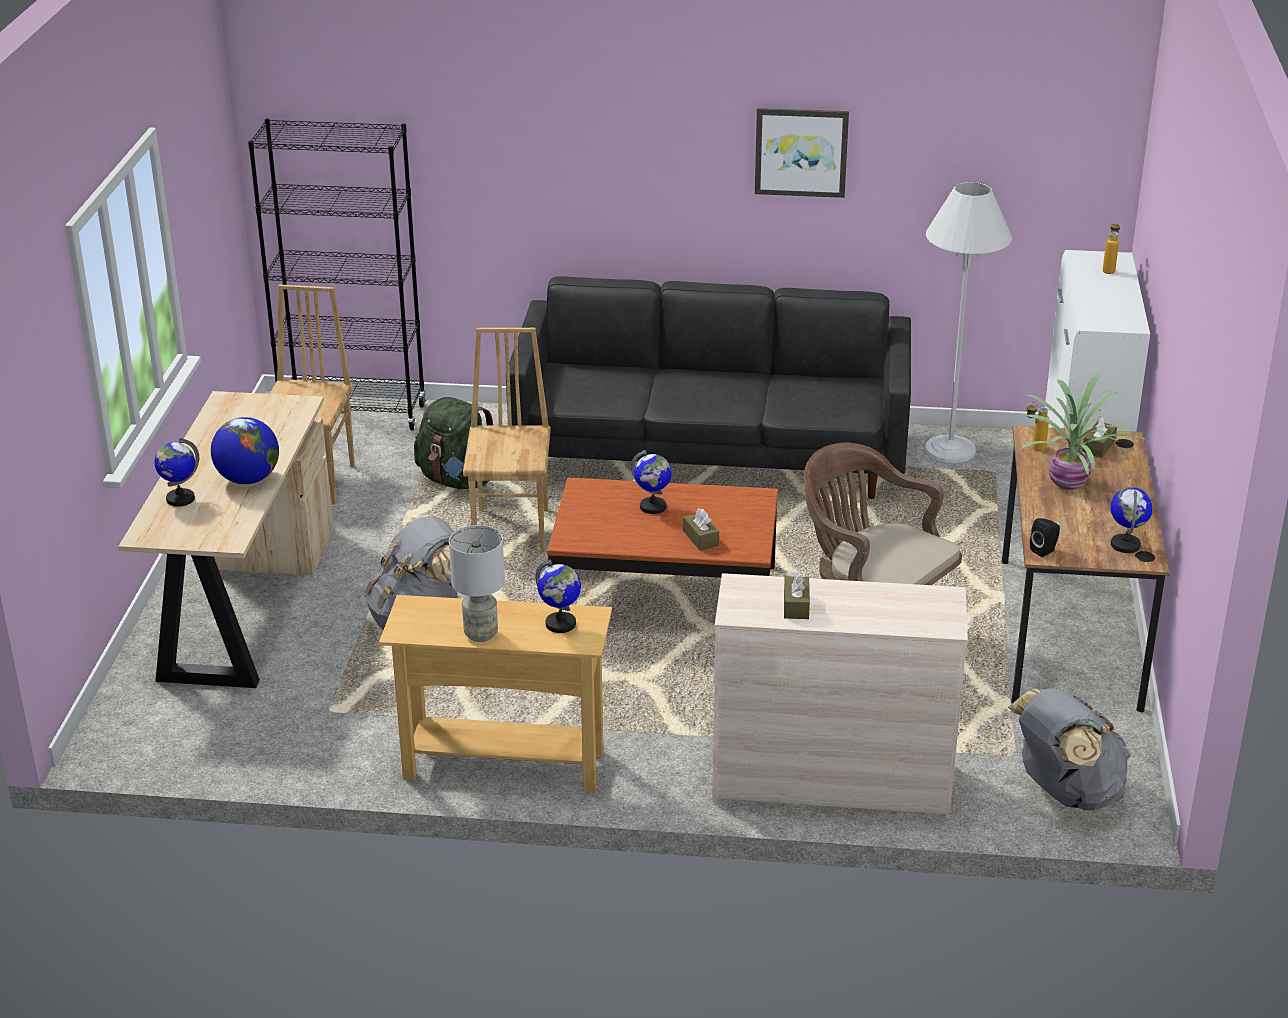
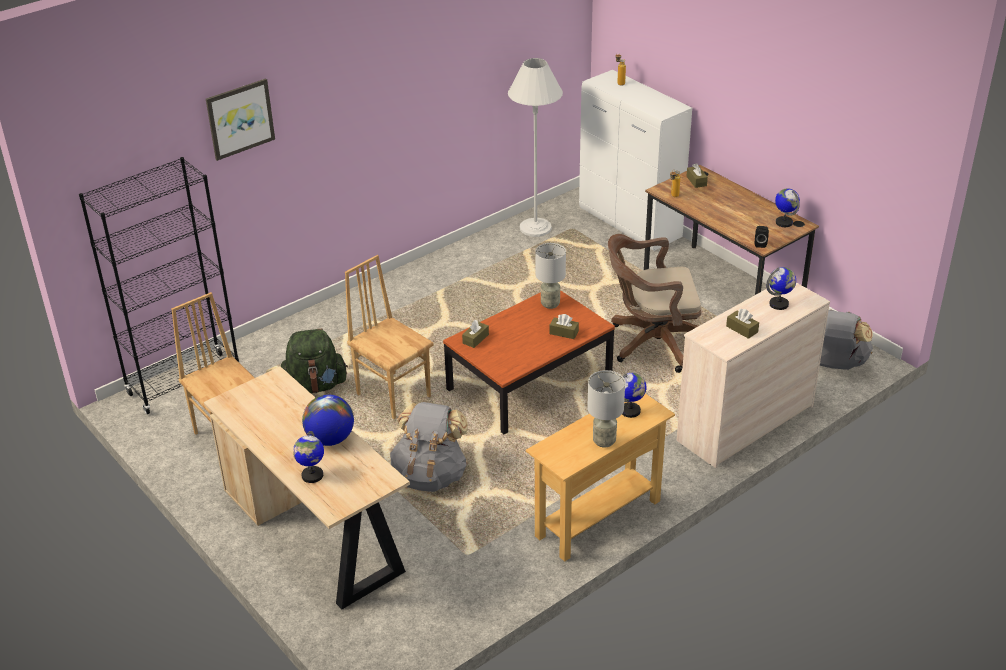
camera: 45 degrees left, 5 degrees up
black sofa [506,276,911,499] -> none
globe [631,450,672,514] -> globe moved to [766,267,796,310]
picture [755,108,849,198] -> picture moved to [206,78,275,161]
potted plant [1019,373,1149,490] -> none
none -> brown tissue box [462,320,489,348]
none -> grey table lamp [536,243,566,309]

